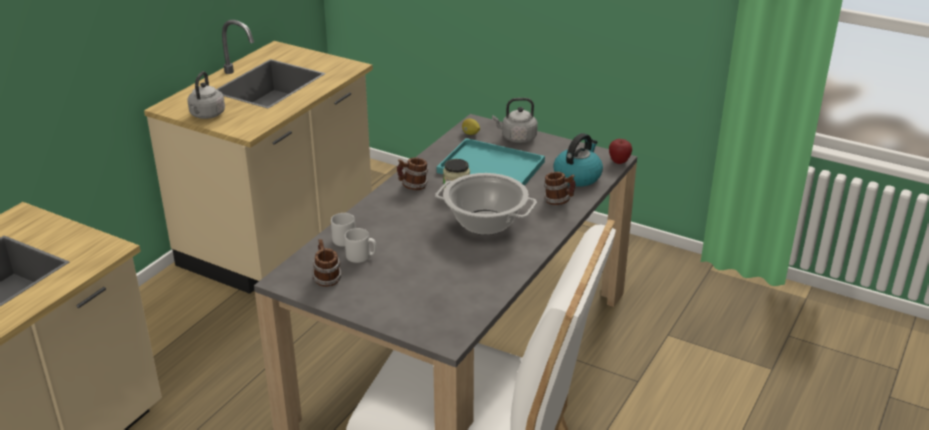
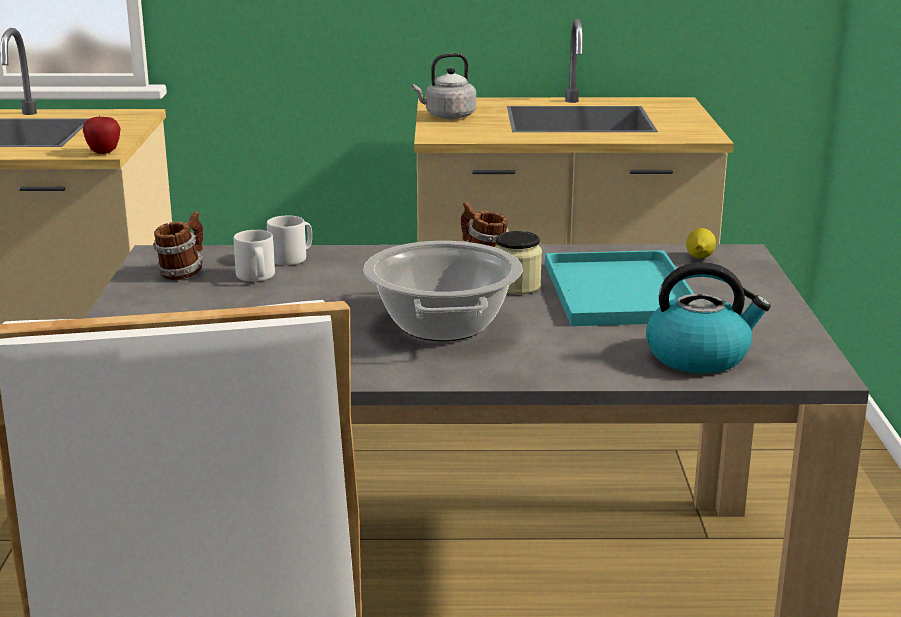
camera: 60 degrees right, 10 degrees down
grey kettle [492,98,538,143] -> none
mug [544,172,576,205] -> none
apple [609,139,632,164] -> apple moved to [83,115,121,154]

